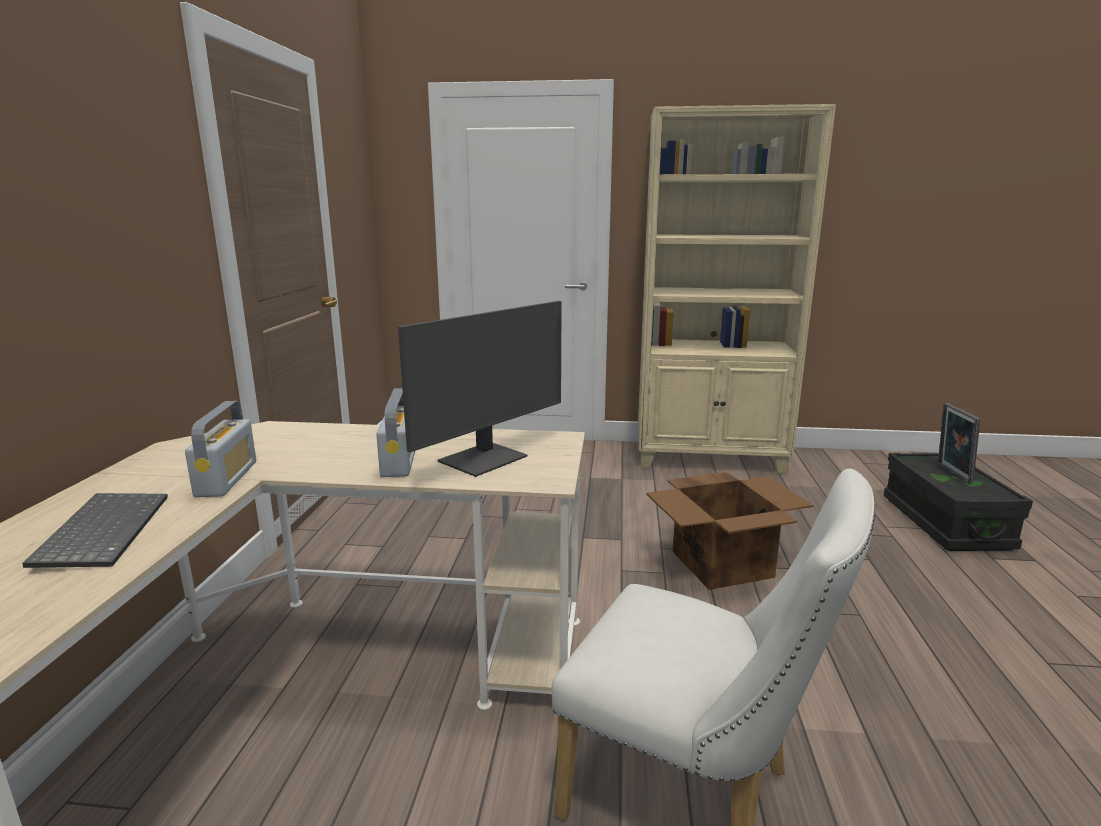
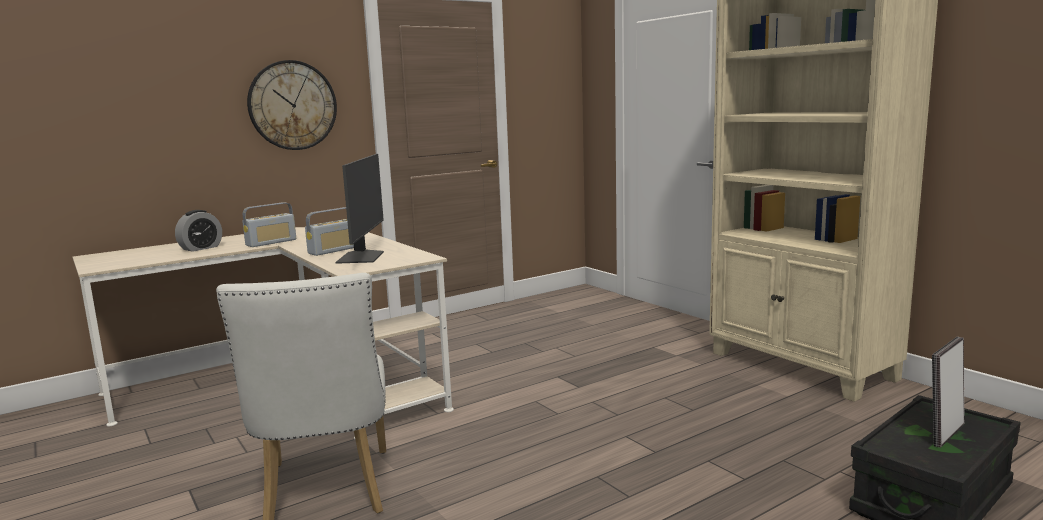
camera: 50 degrees right, 5 degrees down
keyboard [23,493,168,568] -> alarm clock [175,210,222,252]
monitor [398,301,562,477] -> monitor turned 90 degrees counterclockwise [336,154,384,264]
cardboard box [646,472,814,590] -> none
none -> wall clock [247,60,337,150]

